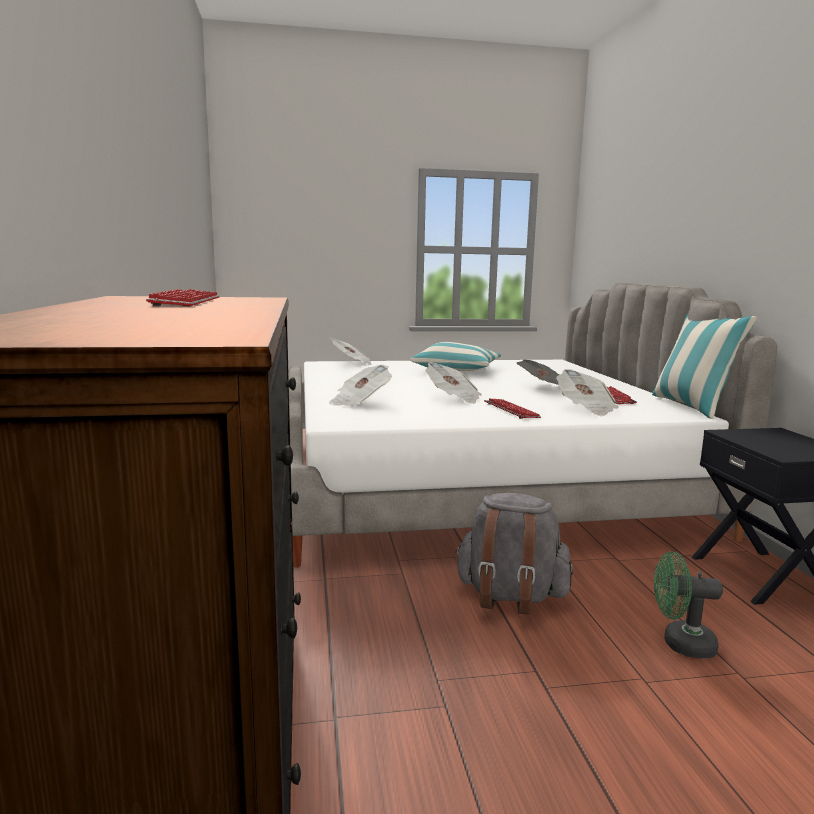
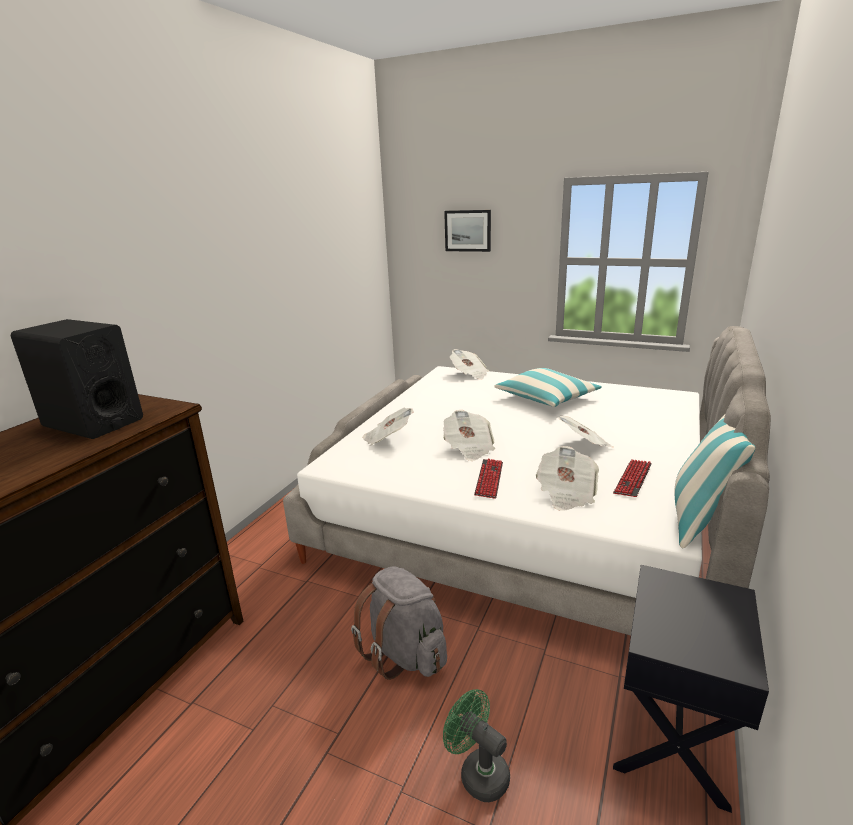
camera: 35 degrees right, 10 degrees up
keyboard [146,289,220,306] -> black speaker [11,319,143,439]
none -> picture [444,210,491,252]

